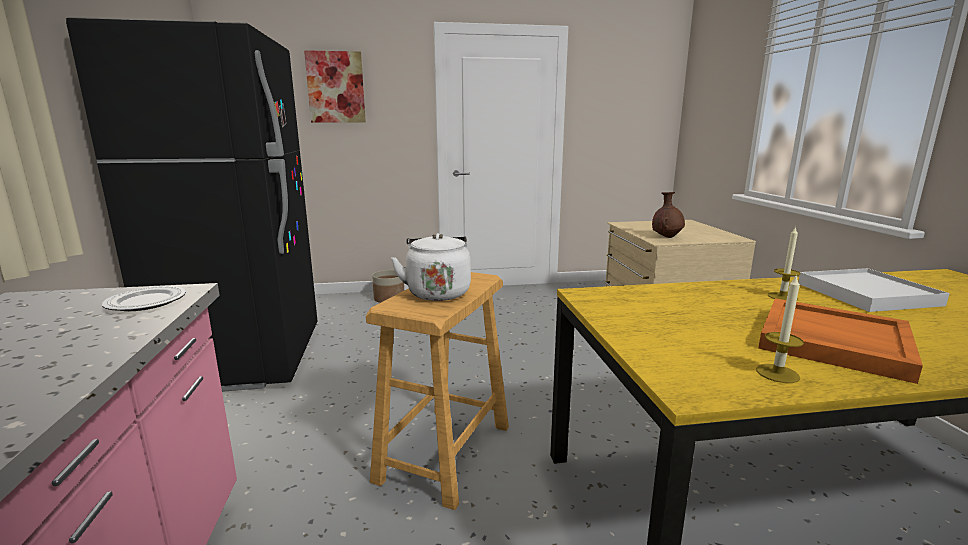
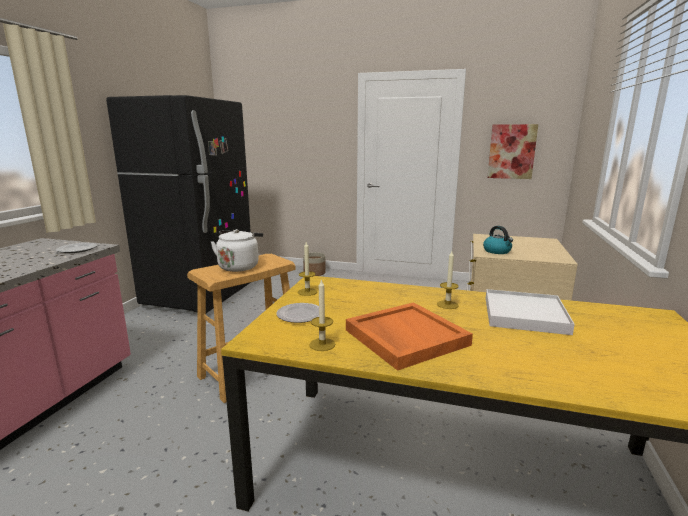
camera: 25 degrees right, 0 degrees up
picture [304,50,366,123] -> picture moved to [487,124,538,179]
brown vase [652,192,685,238] -> kettle [483,226,513,254]
none -> plate [277,303,319,323]
none -> candle [298,242,317,296]

